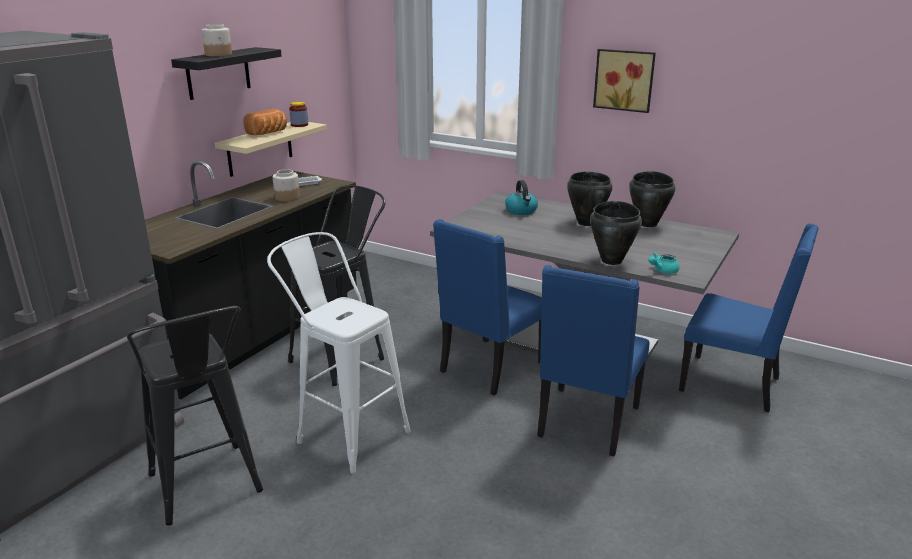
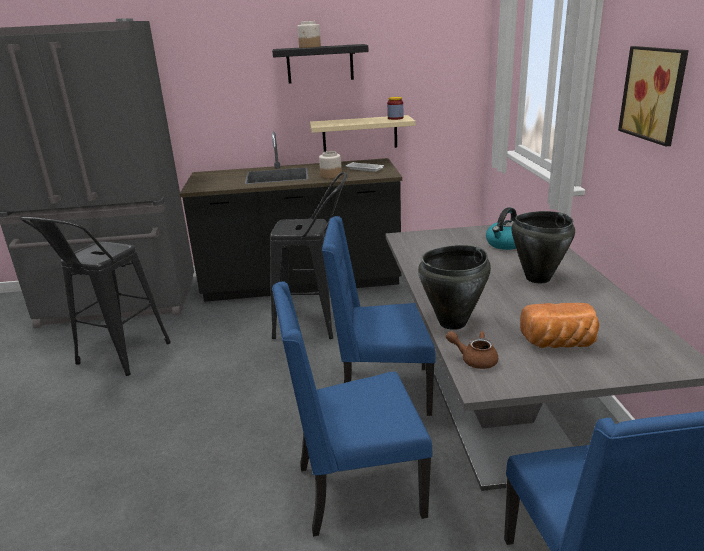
camera: 55 degrees right, 0 degrees up
bread [244,109,287,135] -> bread moved to [520,303,599,348]
white stool [267,232,411,474] -> none
black cooking pot [629,171,676,227] -> none
turquoise teapot [648,252,679,274] -> brown teapot [446,331,498,369]

